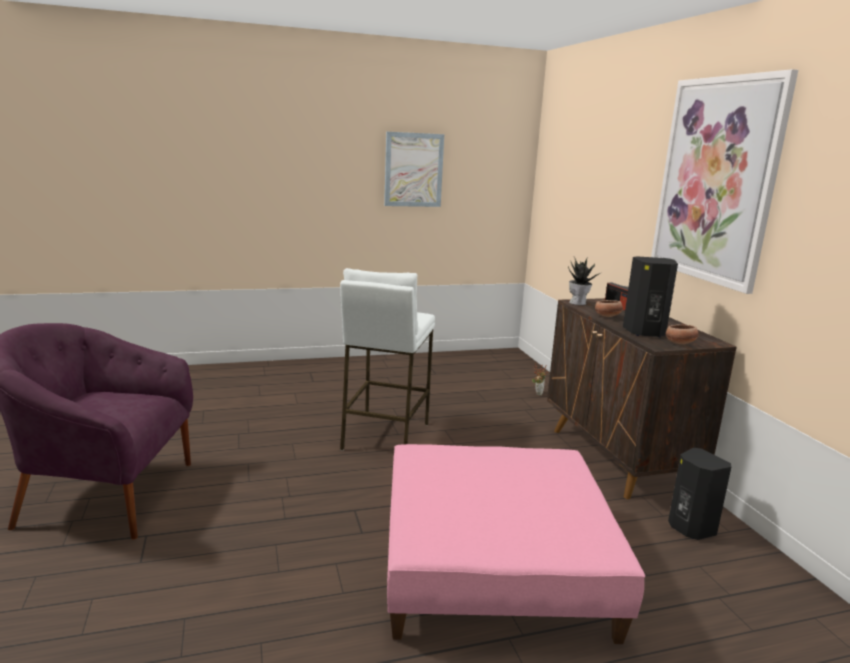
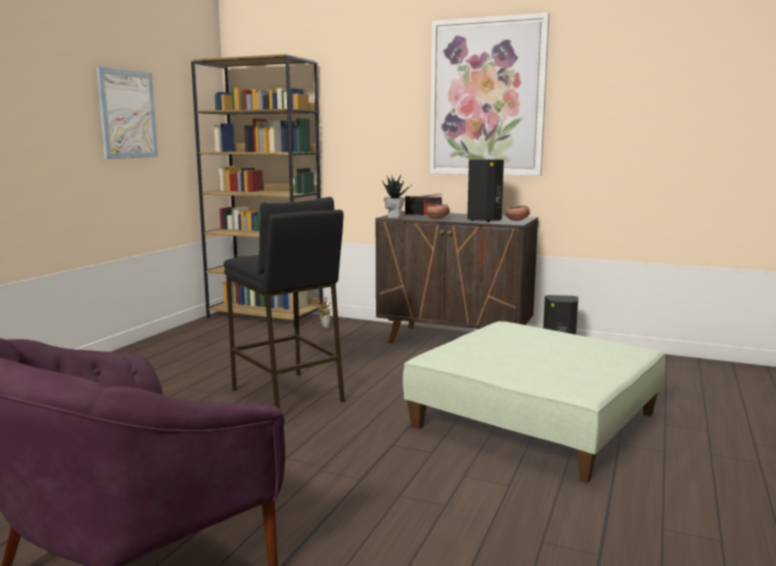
camera: 50 degrees left, 5 degrees down
white stool [340,268,435,450] -> black stool [224,197,345,409]
pink ottoman [387,444,645,644] -> green ottoman [403,321,666,483]
none -> brown bookcase [191,54,323,329]

